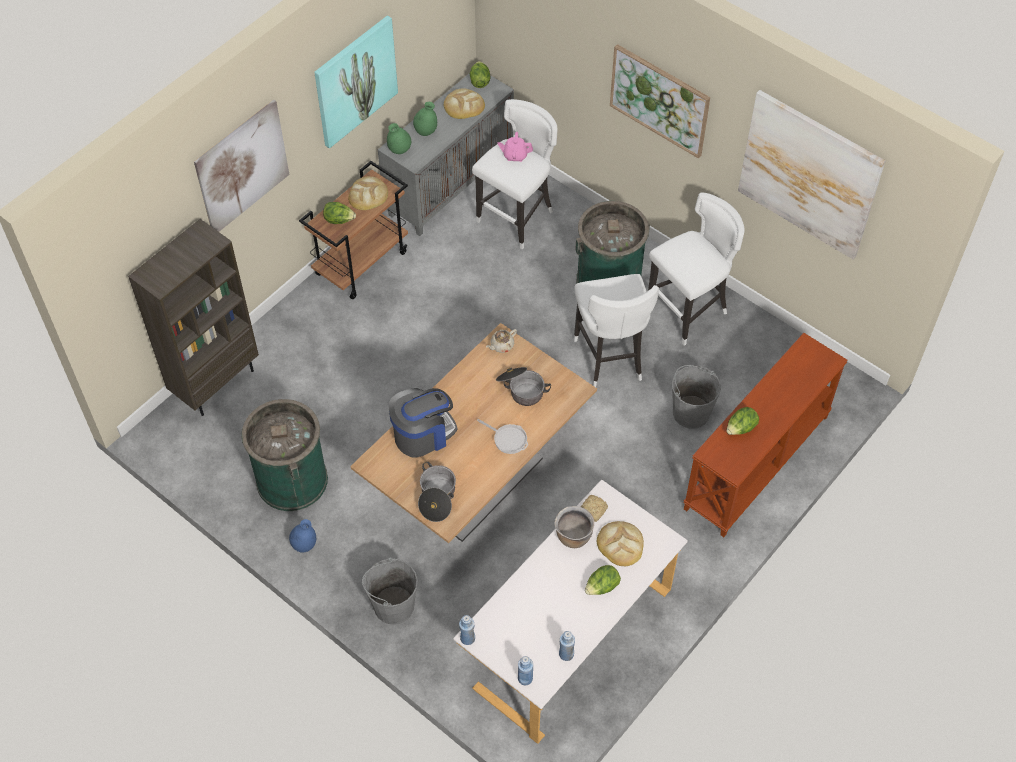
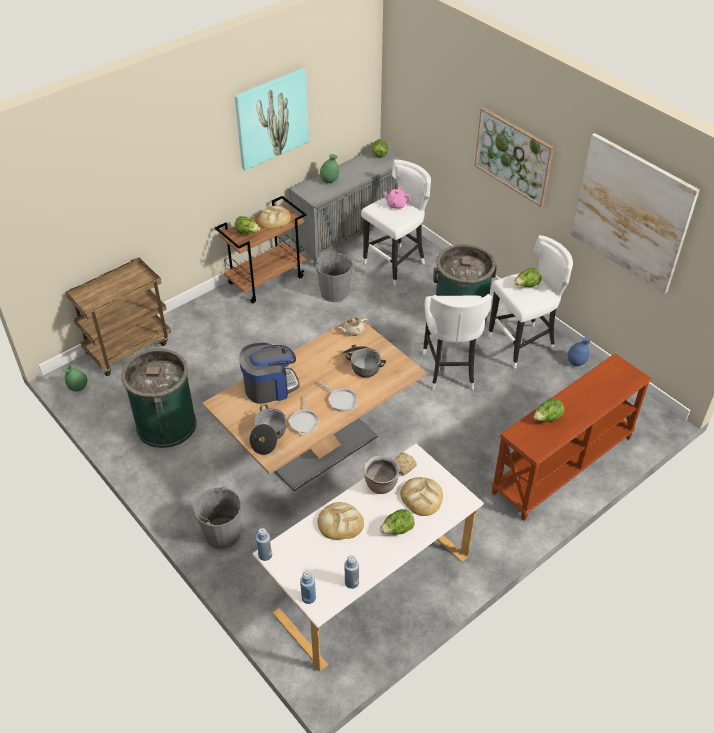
camera: 10 degrees right, 10 degrees down
brown bookcase [128,219,259,416] -> brown cart [66,258,171,376]
picture [194,100,289,232] -> none
blue vase [289,519,316,553] -> blue vase moved to [568,337,590,366]
green vase [387,123,411,154] -> green vase moved to [63,365,87,392]
bread [444,89,485,119] -> bread moved to [317,502,364,540]
grey bucket [672,365,721,429] -> grey bucket moved to [316,251,352,302]
none -> frying pan [288,395,320,434]
none -> lettuce [514,268,542,287]

